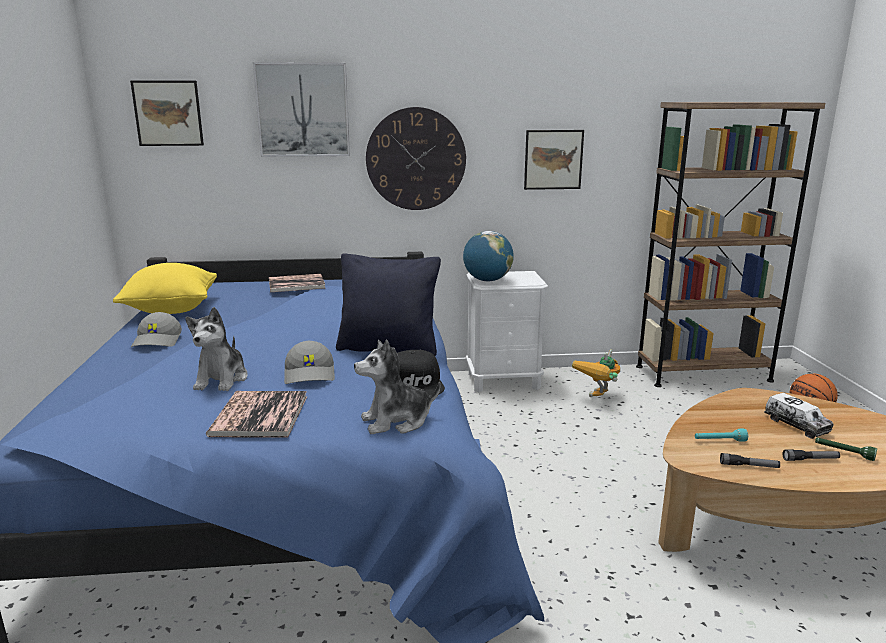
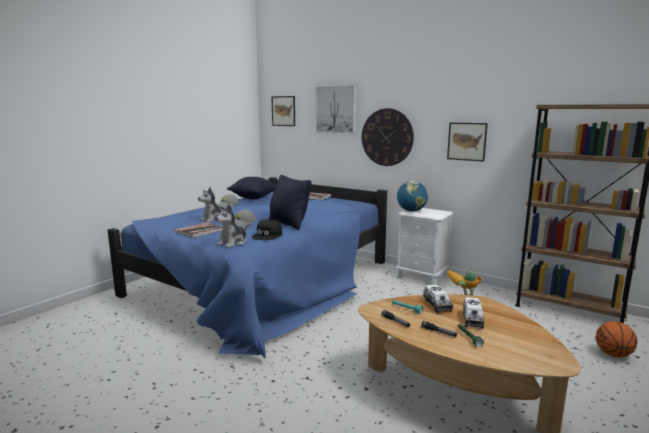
camera: 40 degrees right, 5 degrees down
yellow pillow [113,263,217,314] -> black pillow [227,177,276,199]
plush toy [354,339,441,434] -> plush toy turned 75 degrees counterclockwise [215,204,248,248]
none -> toy truck [423,285,453,313]

